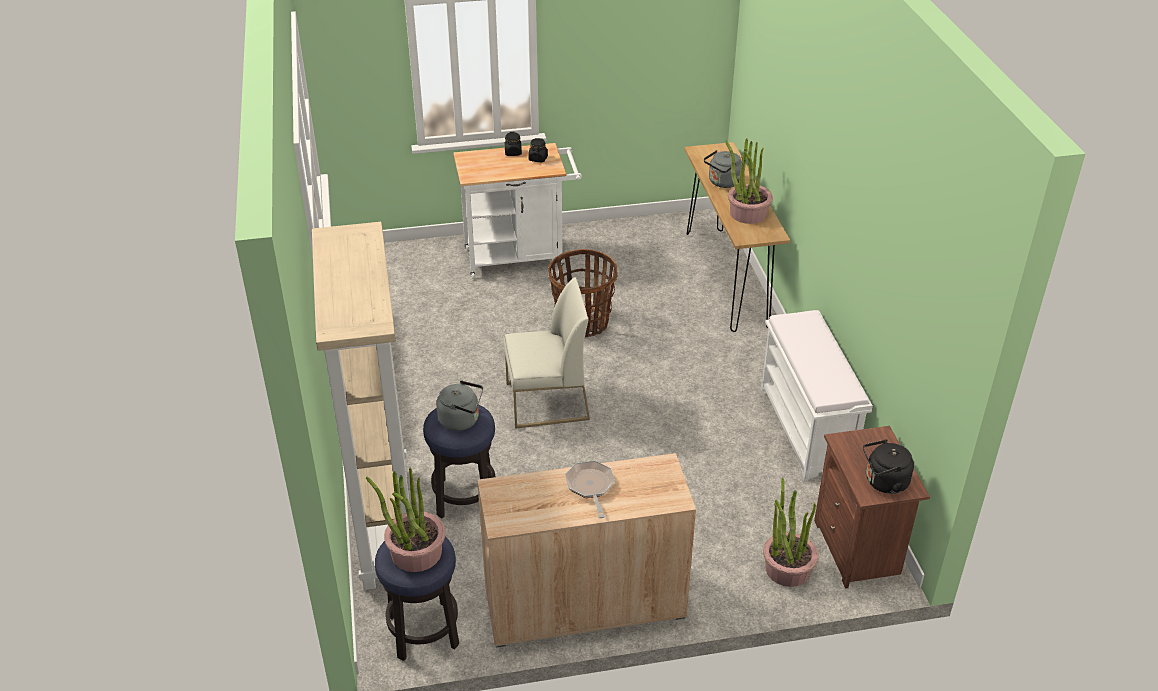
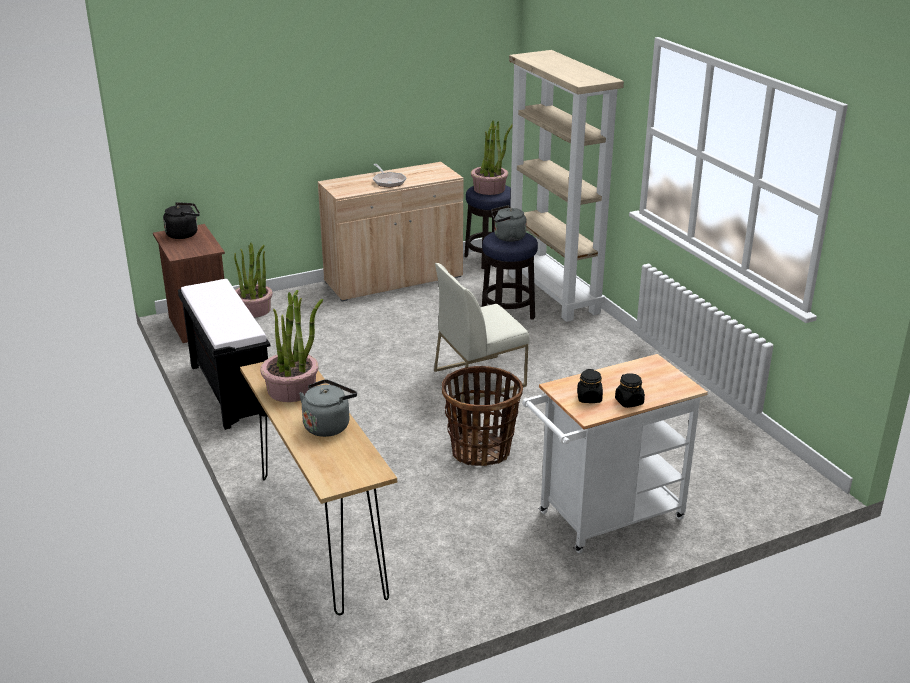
camera: 165 degrees right, 10 degrees down
white bench [761,310,873,481] -> black bench [178,279,270,430]

